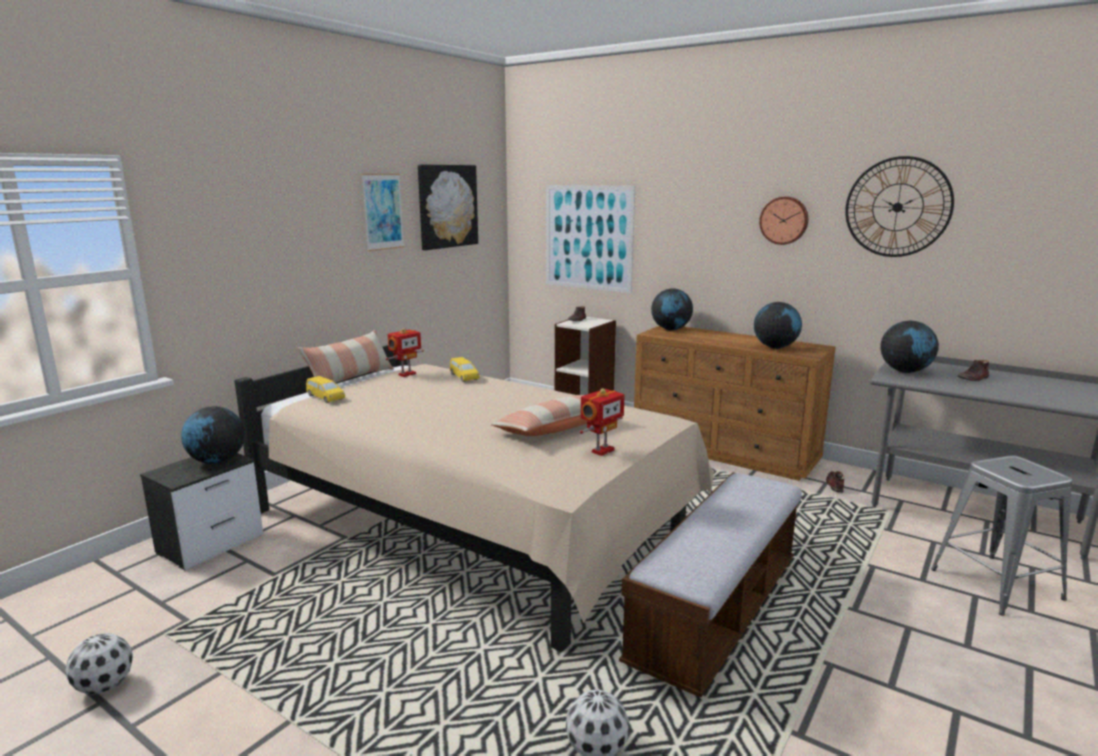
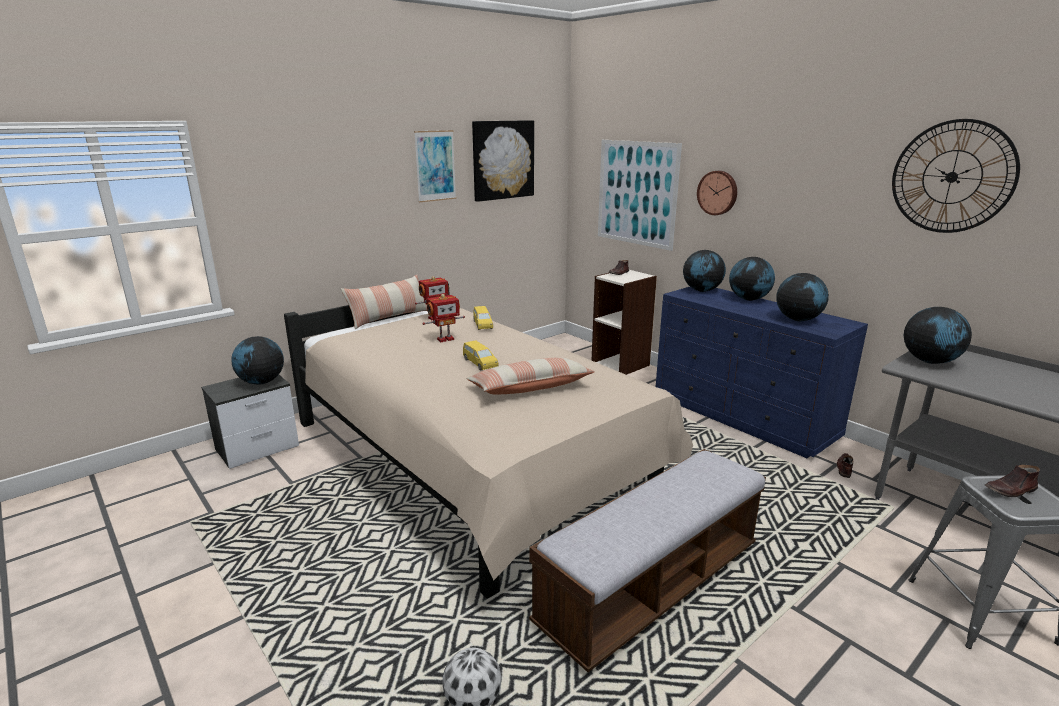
camera: 15 degrees right, 5 degrees up
football [65,633,133,694] -> none
yellow toy car [306,376,345,403] -> yellow toy car moved to [463,341,499,371]
toy robot [580,388,625,456] -> toy robot moved to [422,294,465,342]
brown dresser [634,326,836,481] -> blue dresser [656,287,868,458]
wall clock [759,197,808,245] -> wall clock moved to [697,171,737,215]
brown shoe [958,360,989,381] -> brown shoe moved to [985,465,1040,497]
none -> globe [729,257,775,301]

